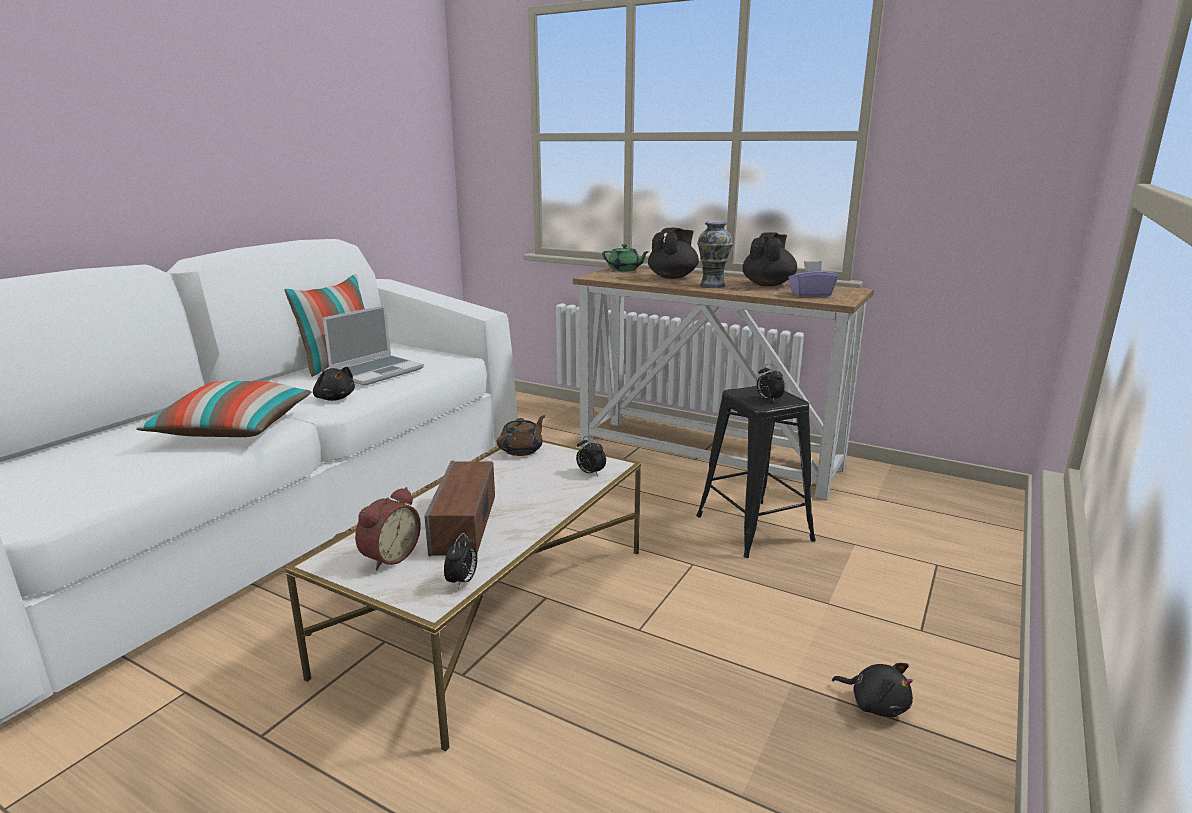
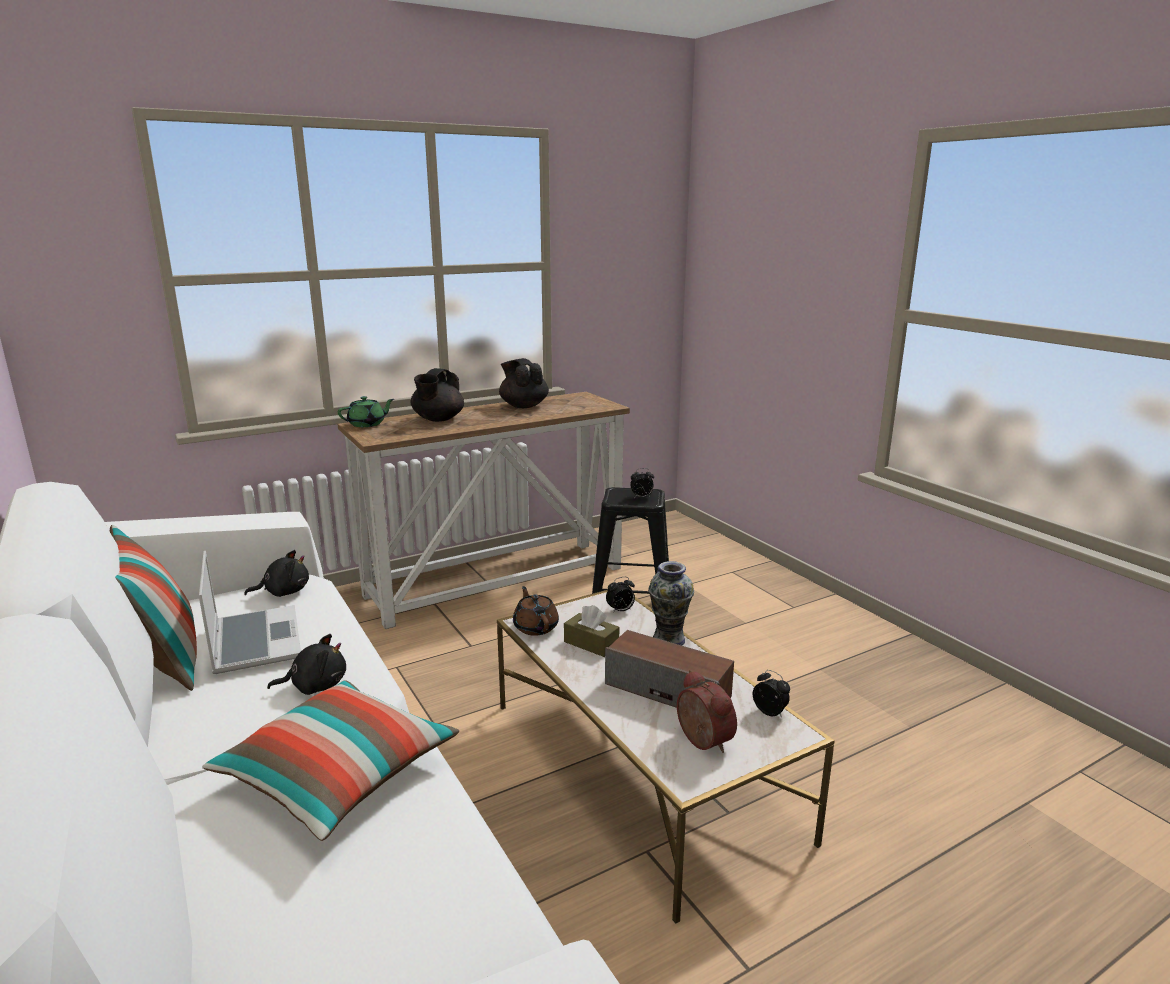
camera: 60 degrees left, 0 degrees up
black teapot [648,228,699,279] -> black teapot turned 135 degrees counterclockwise [411,368,464,422]
vase [697,221,733,288] -> vase moved to [648,561,694,645]
purple tissue box [788,261,838,297] -> none
black plush toy [832,663,913,717] -> black plush toy moved to [244,550,309,597]
none -> brown tissue box [564,605,619,657]

